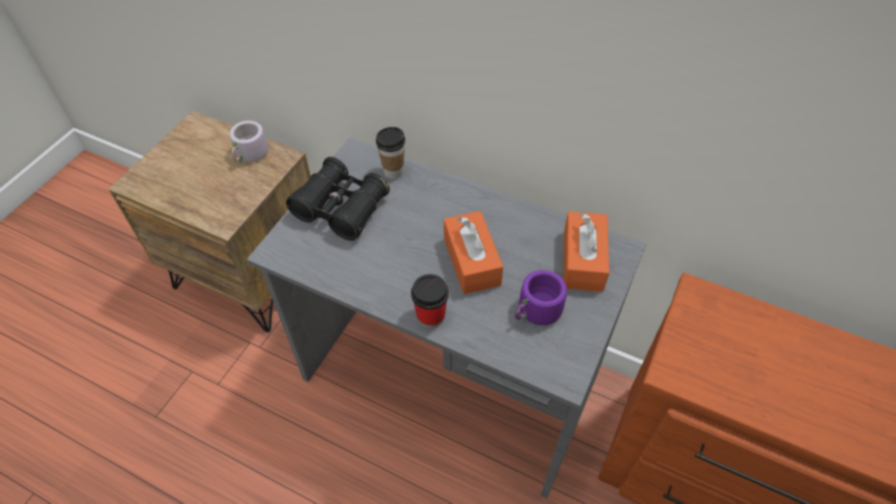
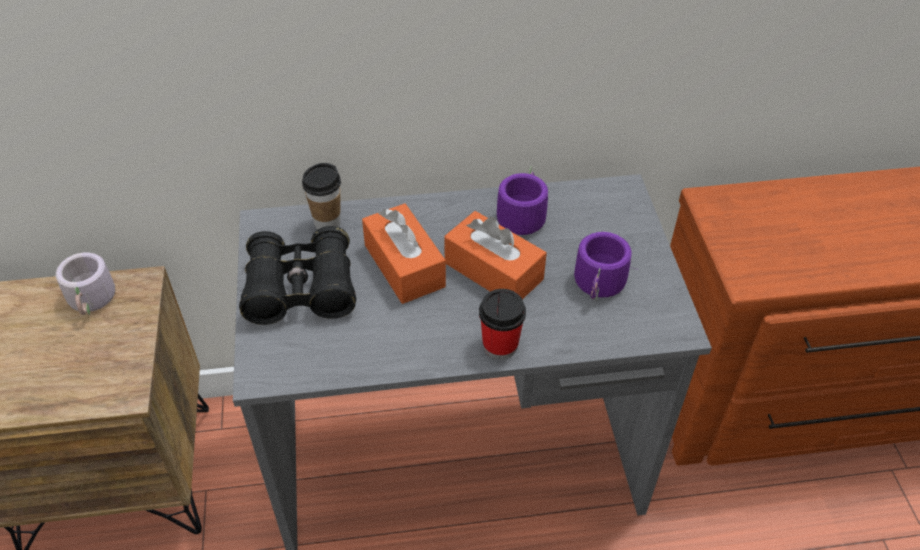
camera: 35 degrees left, 5 degrees down
orange tissue box [563,211,609,292] -> orange tissue box moved to [362,203,446,304]
none -> purple mug [497,166,548,235]

